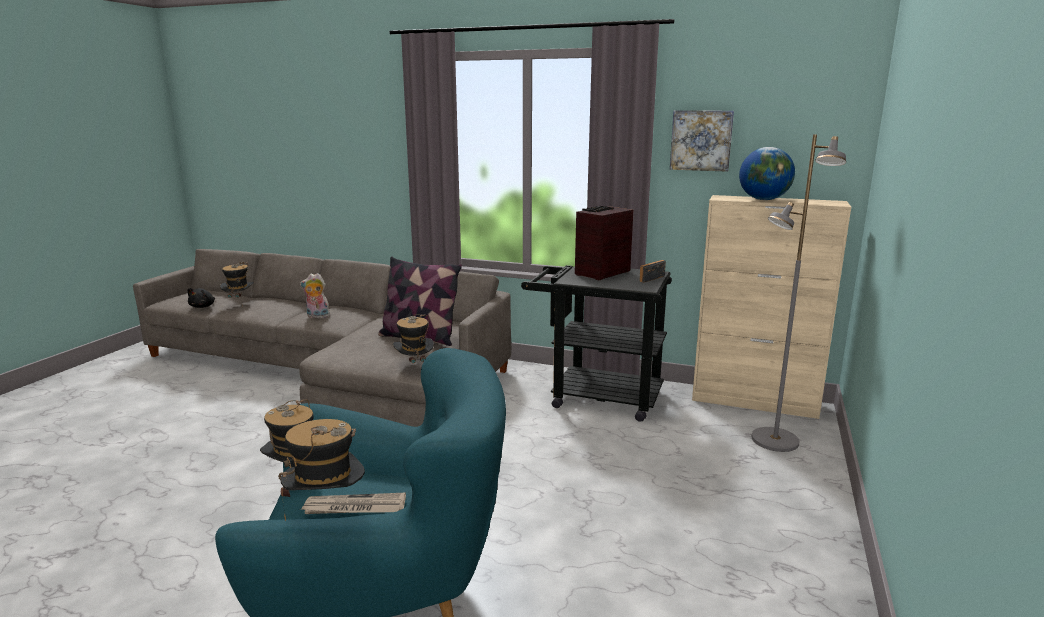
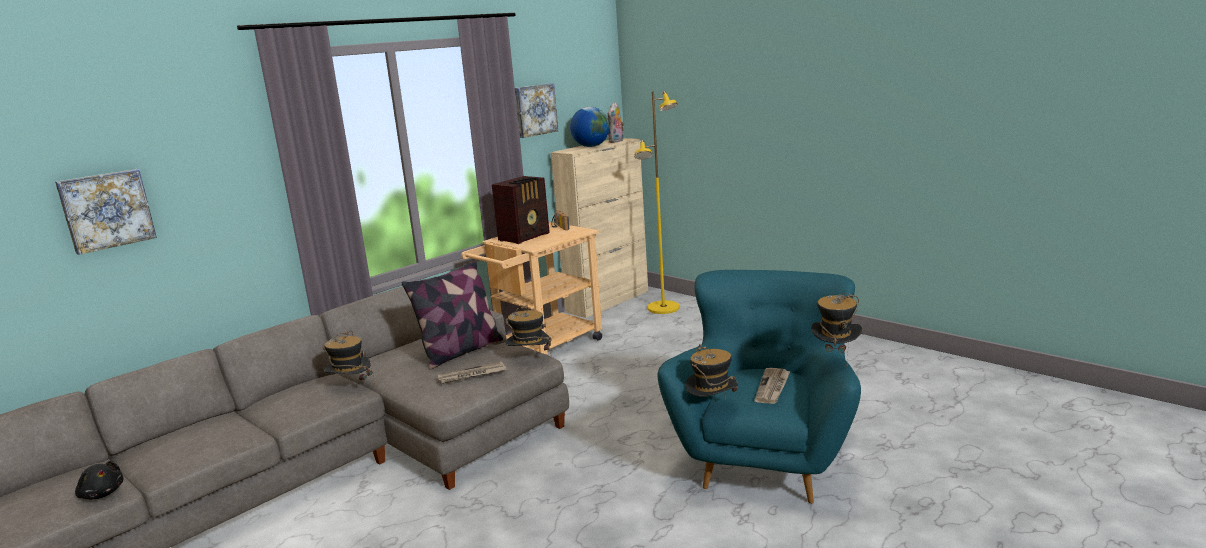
camera: 65 degrees left, 0 degrees up
hat [220,262,254,308] -> hat moved to [322,331,375,385]
plush toy [300,273,330,318] -> plush toy moved to [608,102,624,143]
black cart [521,265,672,422] -> beige cart [461,222,602,355]
radio [575,206,633,280] -> radio turned 120 degrees counterclockwise [492,176,550,244]
grey floor lamp [752,134,846,452] -> yellow floor lamp [634,91,680,314]
none -> picture [55,169,157,255]
none -> newspaper [438,361,507,384]

